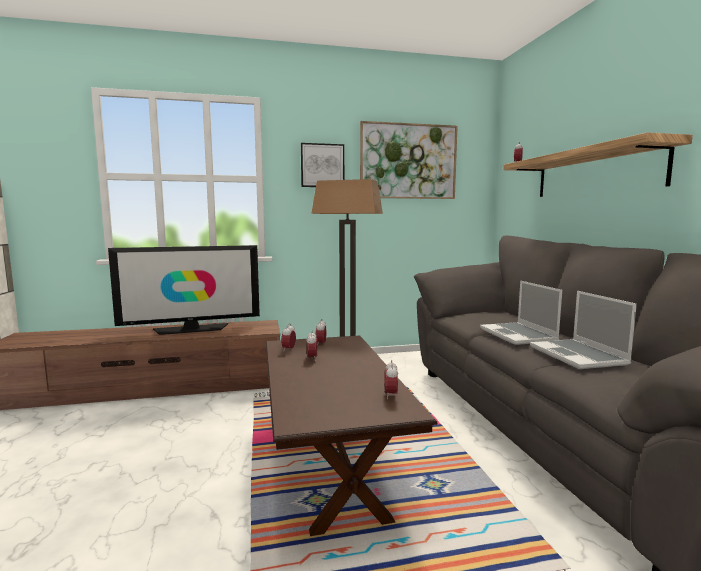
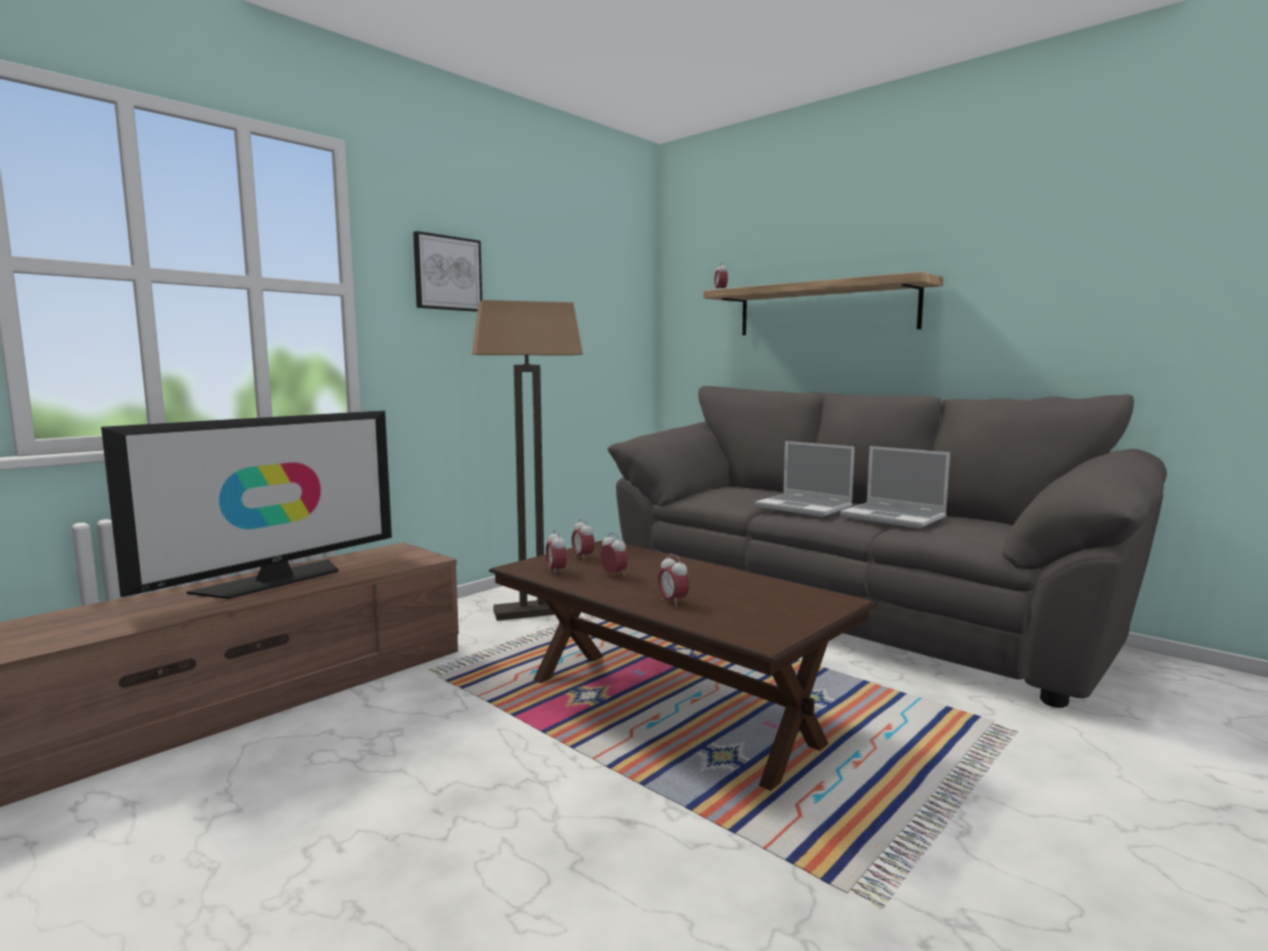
camera: 35 degrees left, 0 degrees up
picture [360,121,458,199] -> none
alarm clock [384,360,398,399] -> alarm clock moved to [658,554,690,606]

